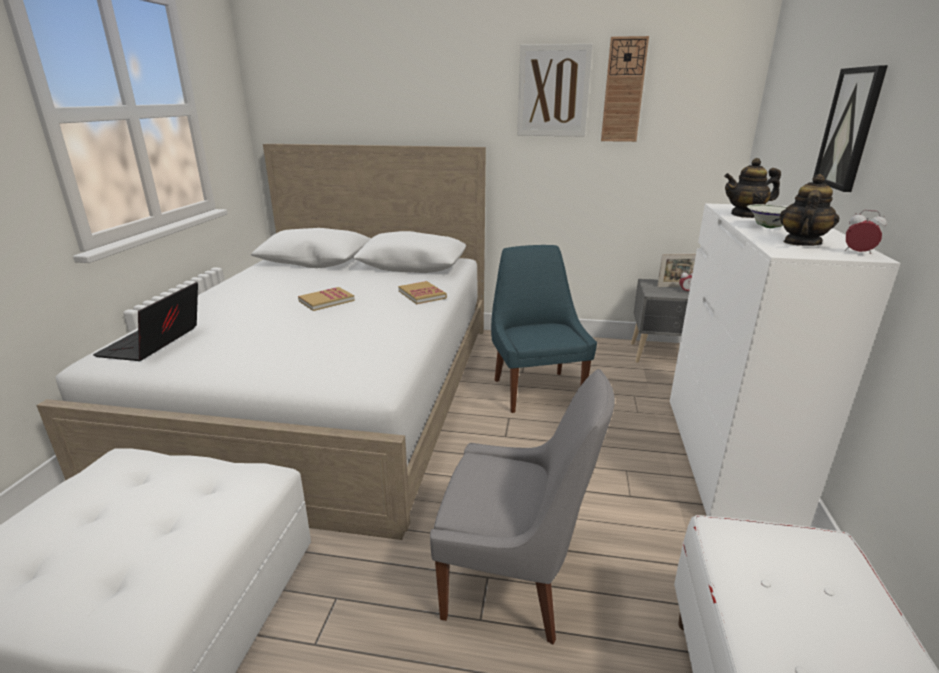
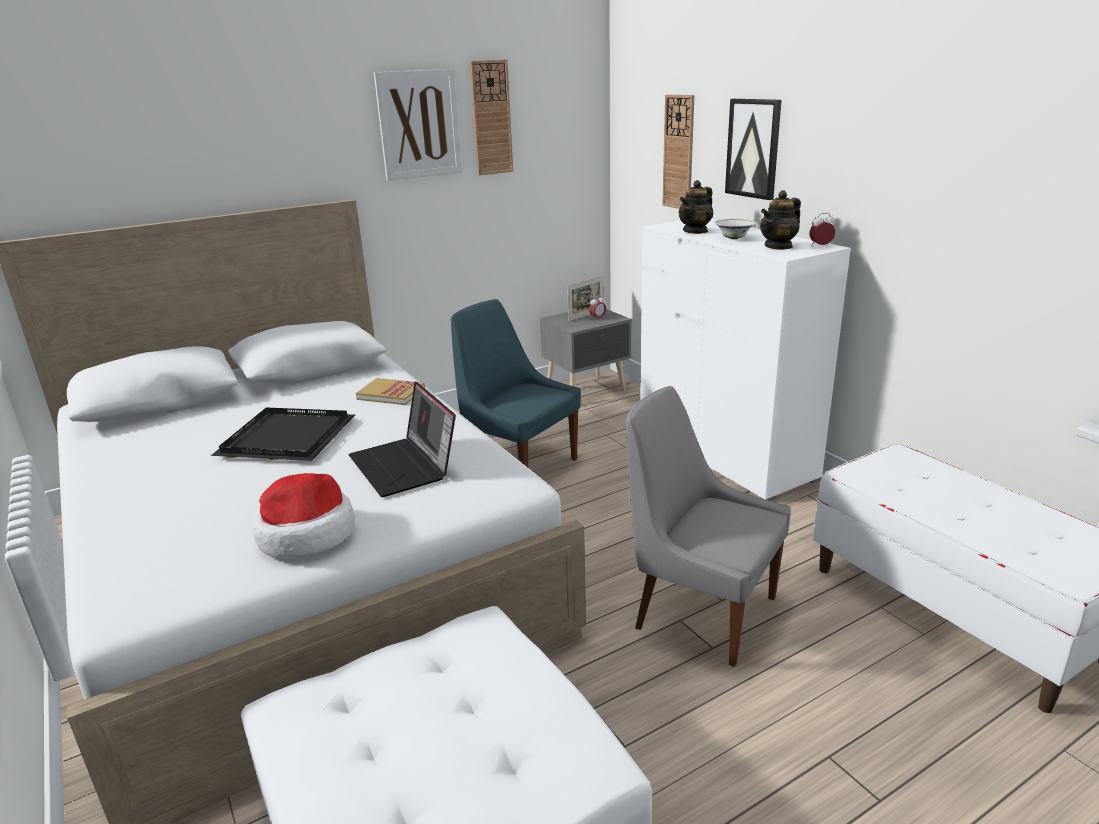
camera: 40 degrees left, 0 degrees up
laptop [93,282,198,361] -> laptop moved to [348,381,456,497]
book [298,287,355,311] -> black tray [211,407,355,461]
grey chair [430,369,615,644] -> grey chair turned 120 degrees counterclockwise [626,386,791,667]
teapot [780,174,840,246] -> teapot turned 120 degrees counterclockwise [760,190,801,250]
none -> hat [252,473,355,558]
none -> wall clock [662,95,695,209]

